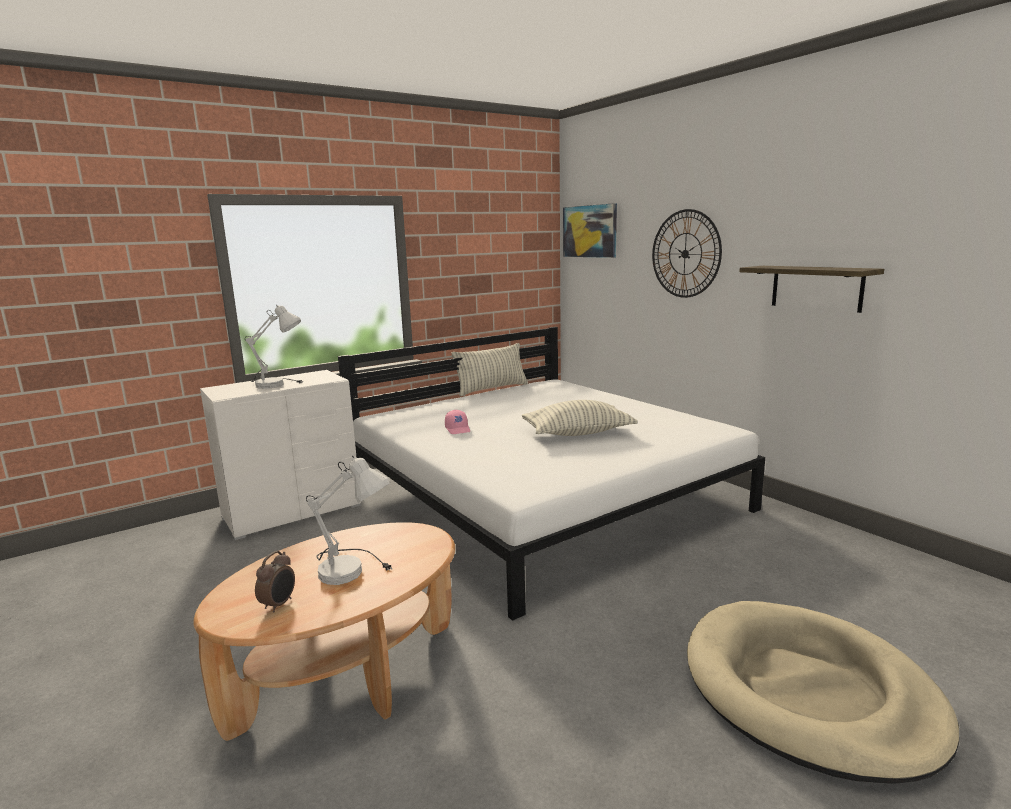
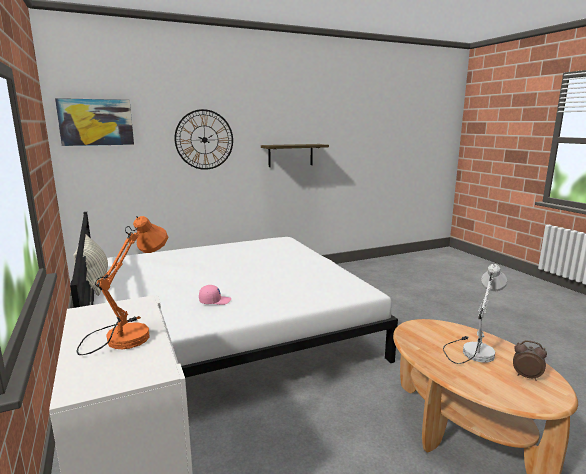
camera: 80 degrees left, 0 degrees up
white table lamp [245,304,303,389] -> orange table lamp [76,216,168,355]
pillow [522,400,638,436] -> none
beige dog bed [687,601,959,784] -> none

